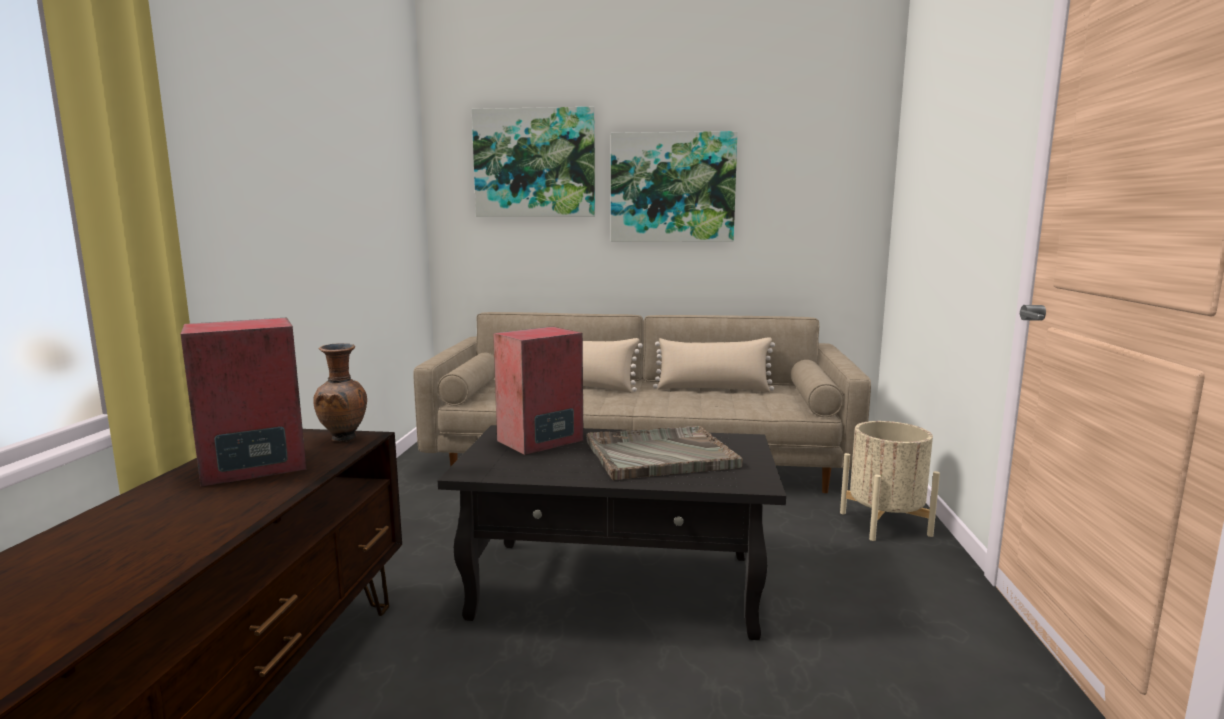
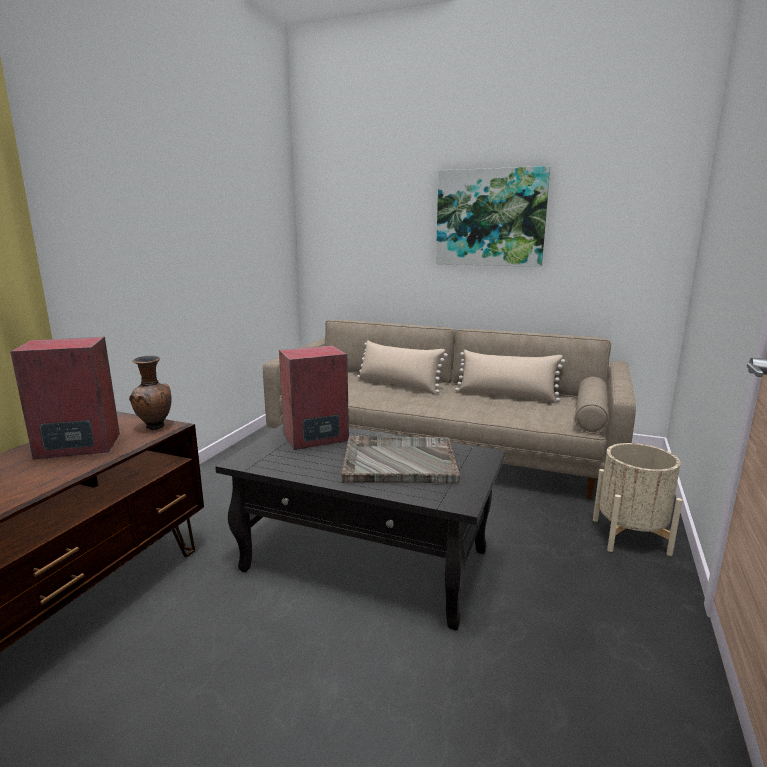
camera: 15 degrees right, 5 degrees up
picture [472,107,595,217] -> none

